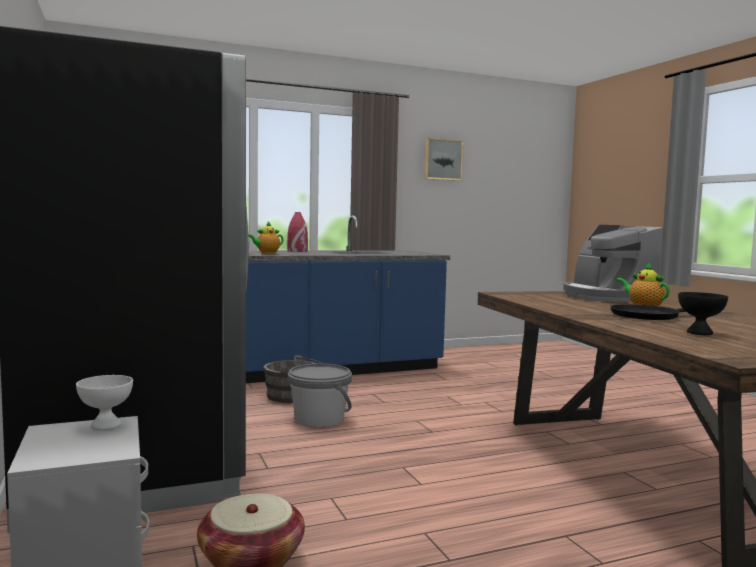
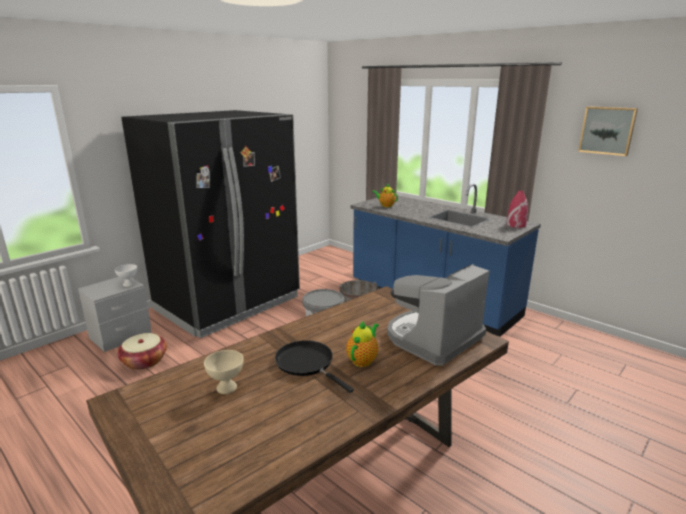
camera: 65 degrees right, 15 degrees up
red vase [287,212,308,252] -> red vase moved to [507,190,528,228]
black bowl [678,292,728,335] -> beige bowl [204,350,244,394]

